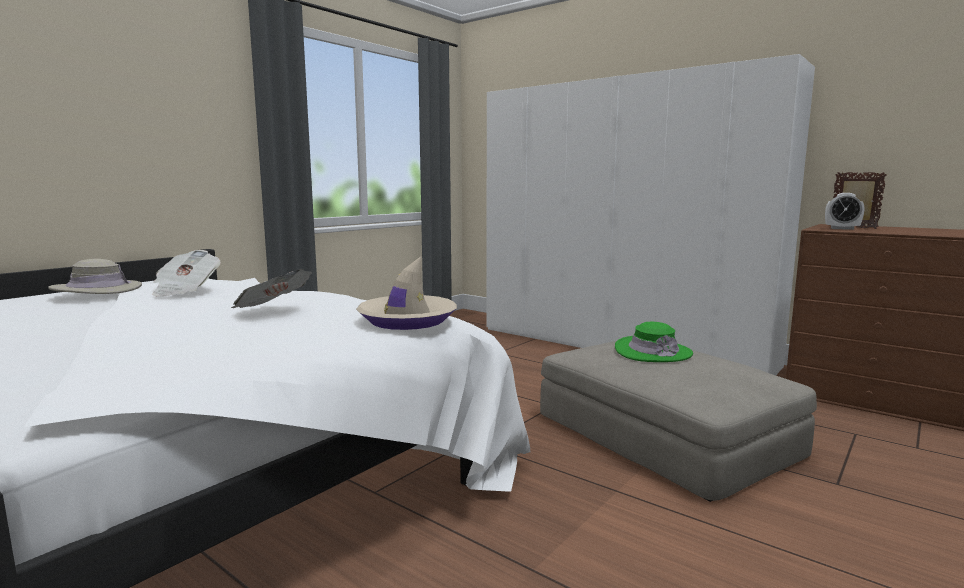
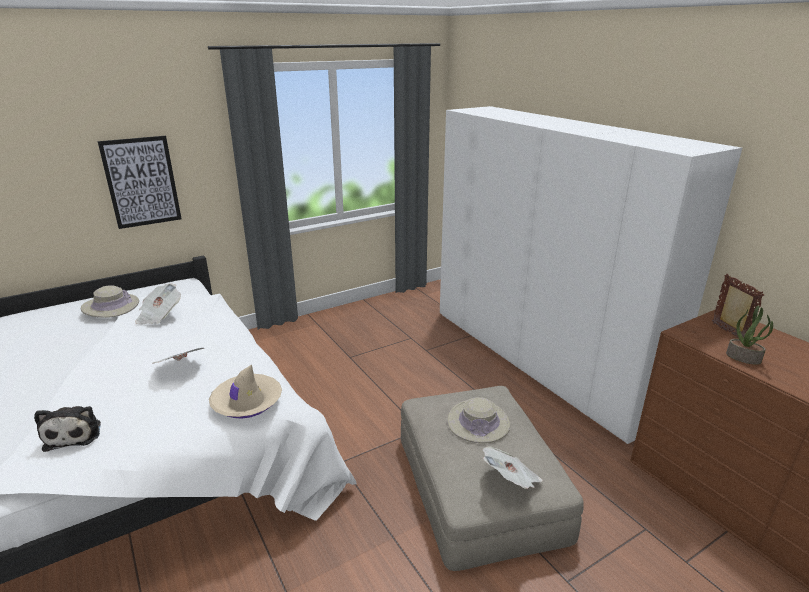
camera: 20 degrees right, 15 degrees up
green hat [615,322,693,362] -> beige hat [447,397,510,443]
alarm clock [825,193,864,230] -> none
none -> plush toy [34,406,101,452]
none -> picture [97,136,182,229]
none -> newspaper [482,446,543,489]
none -> potted plant [726,305,773,364]

